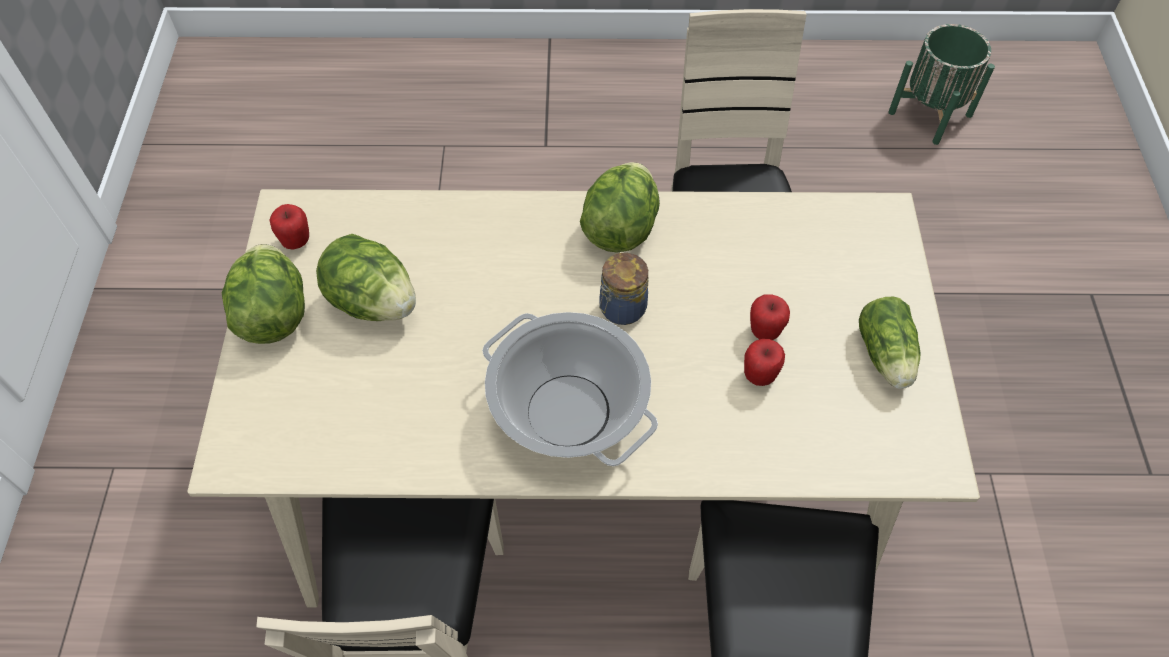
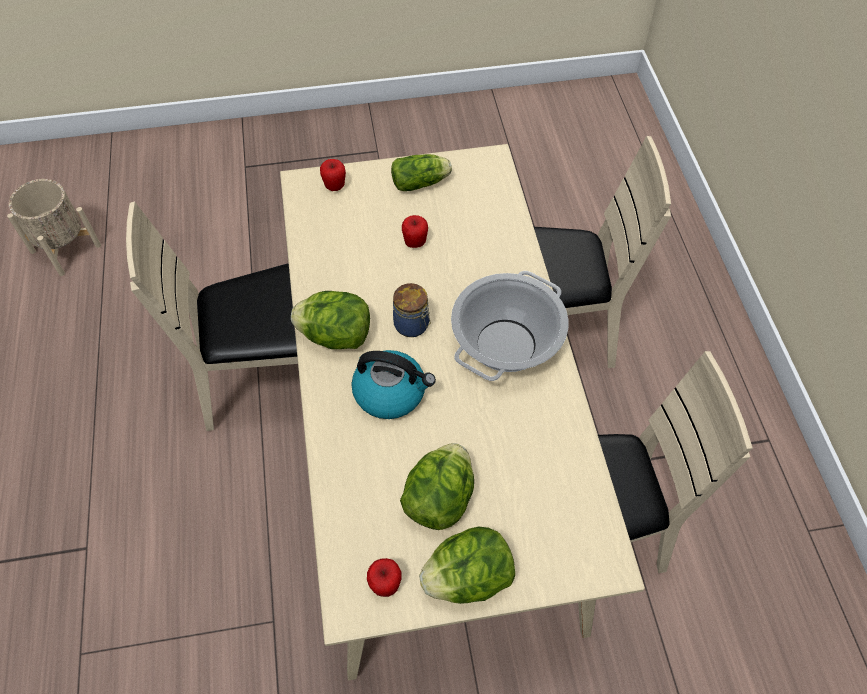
camera: 100 degrees left, 0 degrees up
apple [744,339,785,386] -> apple moved to [320,159,346,191]
green planter [888,24,995,145] -> beige planter [7,179,101,276]
none -> kettle [351,350,436,419]

